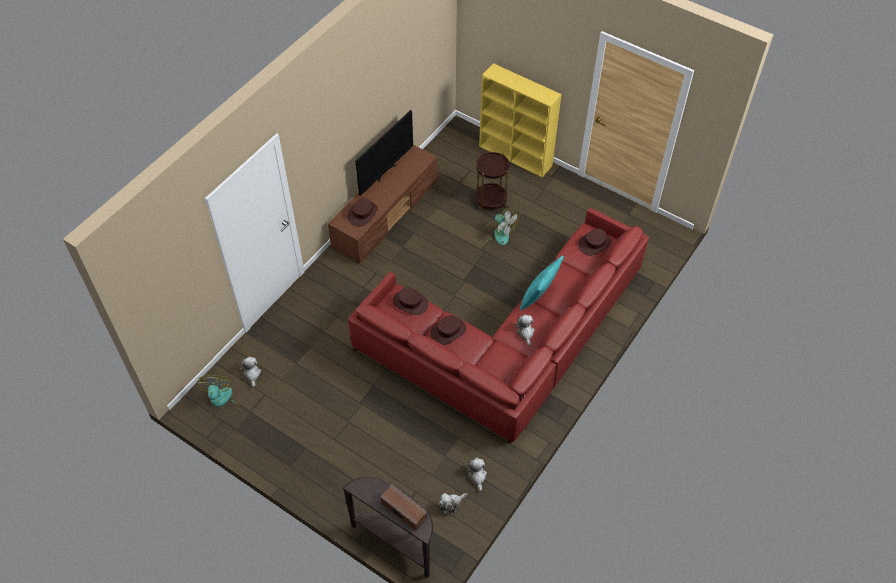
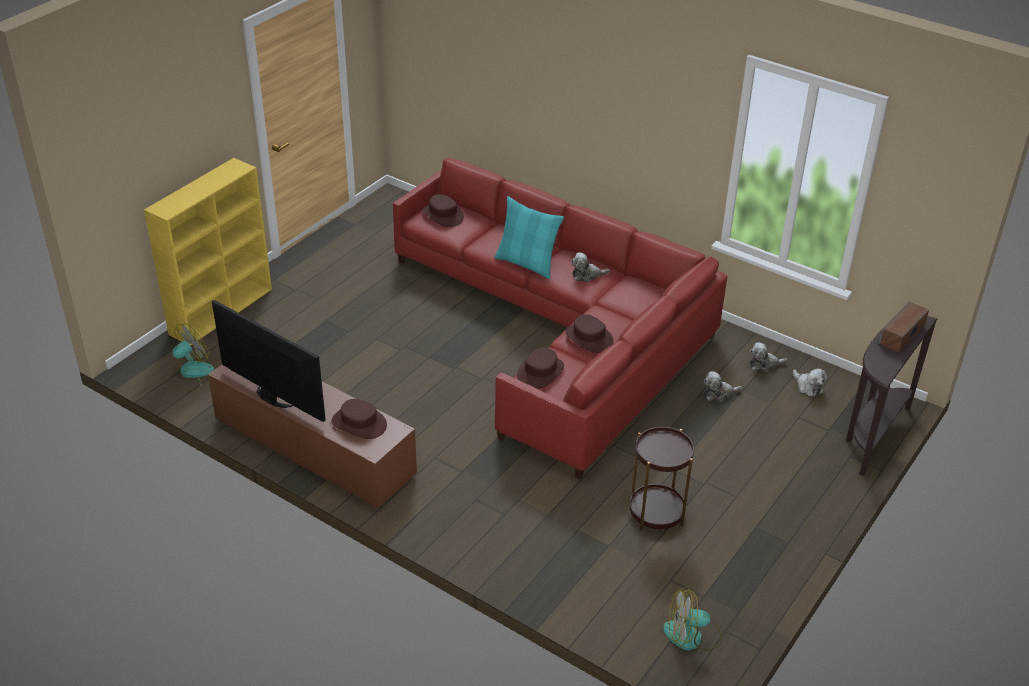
camera: 90 degrees left, 15 degrees down
plush toy [240,356,261,387] -> plush toy moved to [704,371,742,402]
brown side table [475,152,510,211] -> brown side table moved to [629,427,694,531]
fan [481,208,518,245] -> fan moved to [166,323,214,391]

